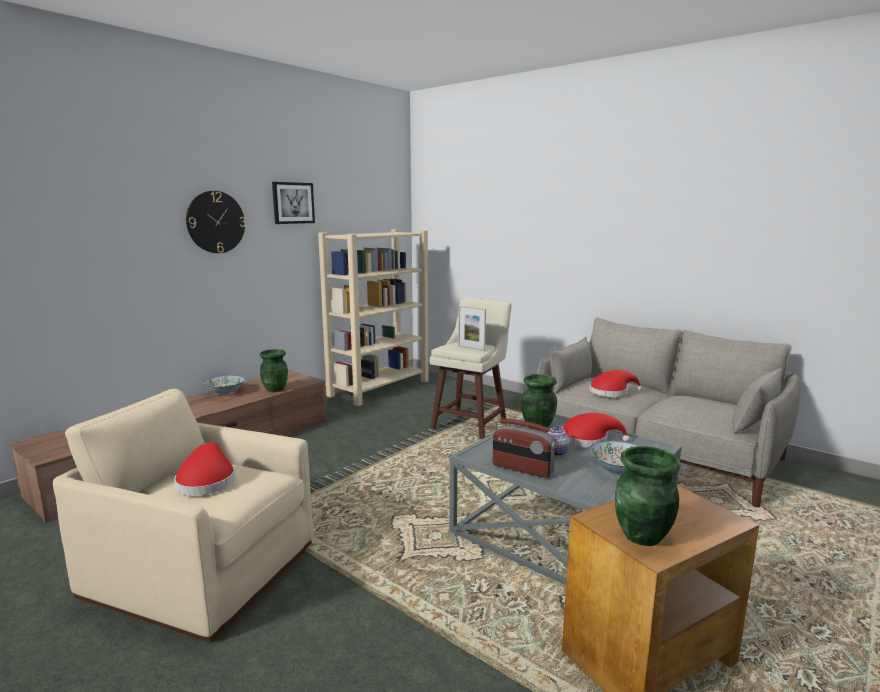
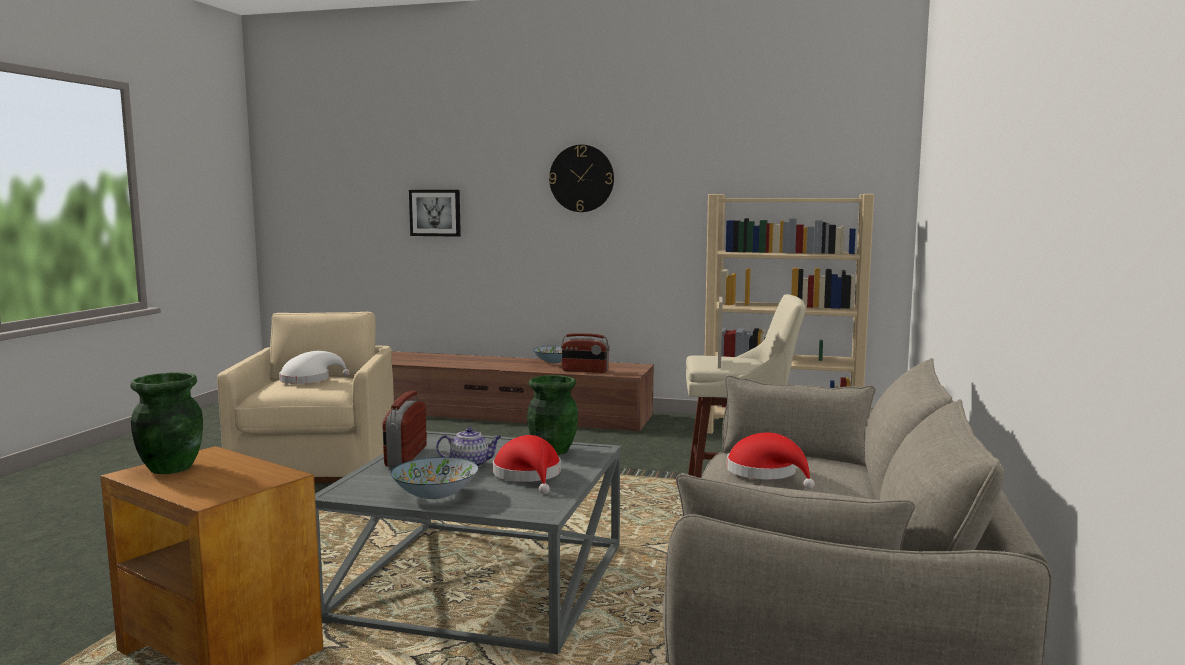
camera: 65 degrees right, 5 degrees down
red hat [174,442,235,496] -> white hat [279,351,350,384]
green vase [260,349,288,392] -> radio [561,333,610,373]
picture [272,182,315,224] -> picture moved to [409,190,461,237]

